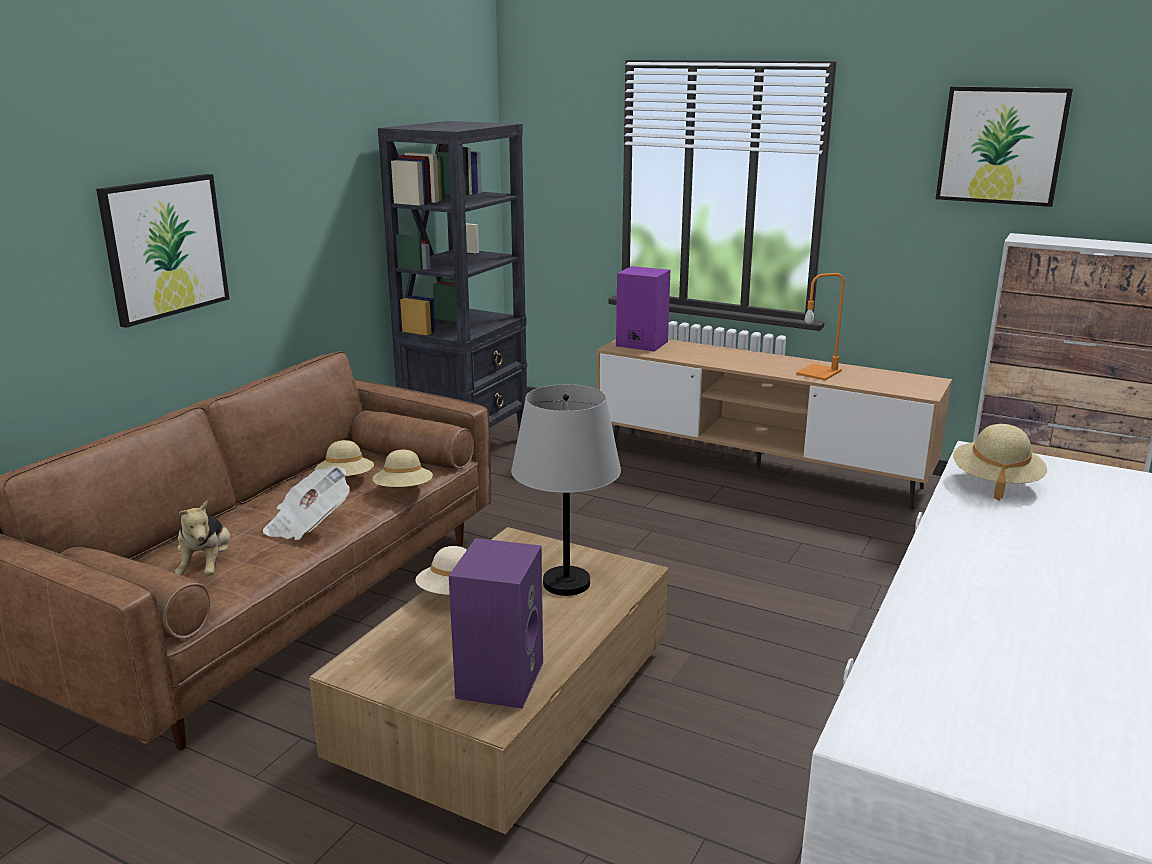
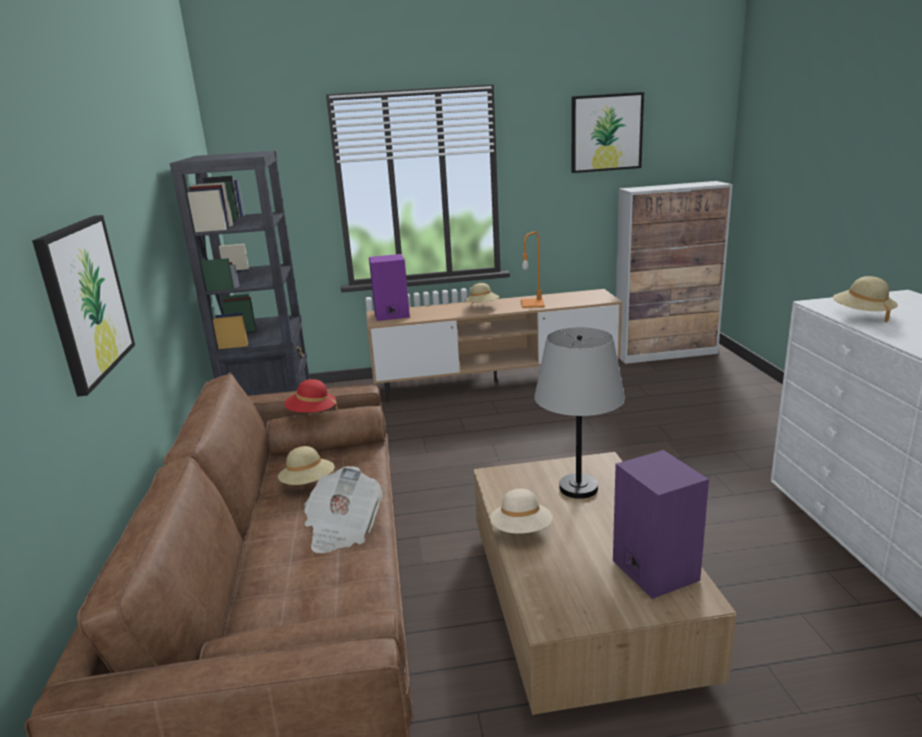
camera: 35 degrees left, 0 degrees up
plush toy [175,501,230,576] -> none
beige hat [372,450,433,487] -> beige hat moved to [465,283,499,304]
none -> red hat [285,379,338,413]

